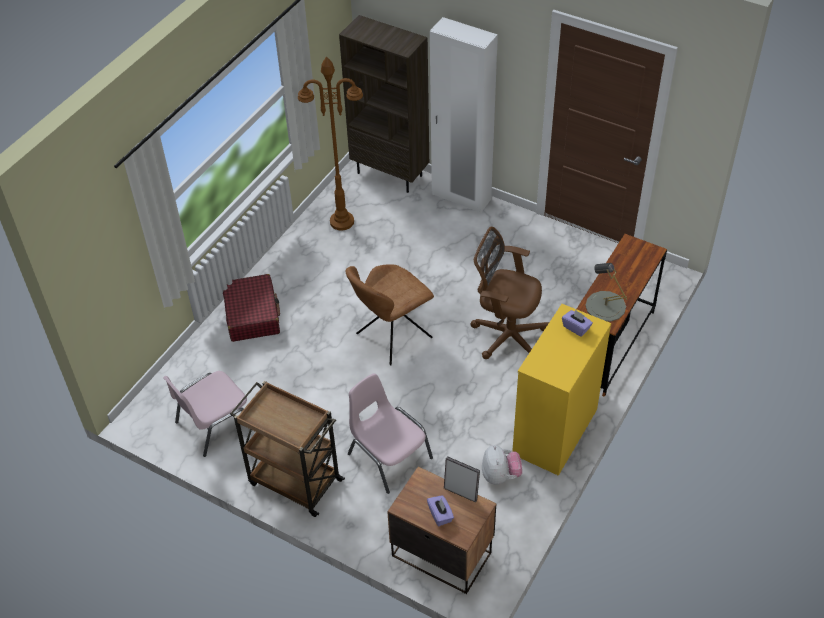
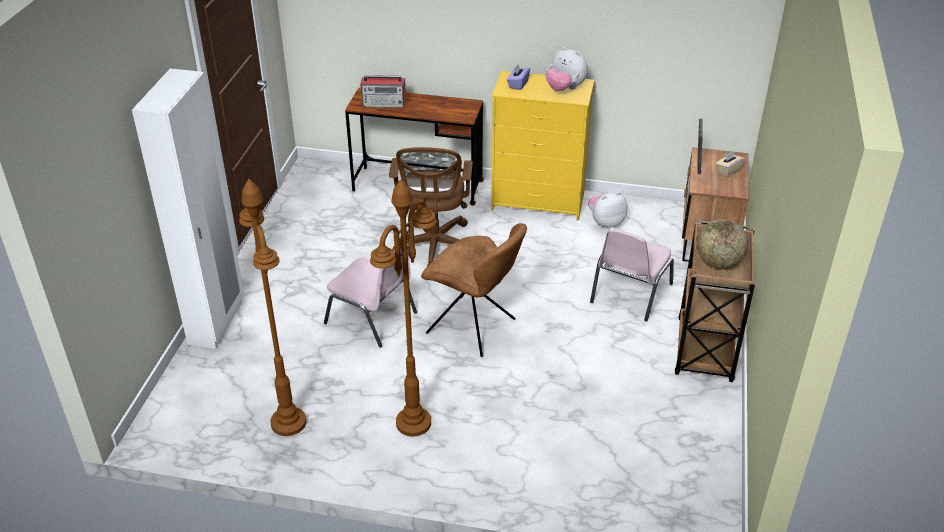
camera: 110 degrees left, 10 degrees down
pink chair [163,371,247,457] -> pink chair moved to [324,243,417,348]
red suitcase [223,274,280,342] -> none
brown bookcase [339,15,429,193] -> none
purple tissue box [427,495,454,526] -> beige tissue box [715,151,745,177]
grey table lamp [585,263,627,322] -> none
none -> radio [360,75,406,108]
none -> brown floor lamp [370,179,437,437]
none -> plush toy [546,47,588,91]
none -> globe [697,219,748,269]

